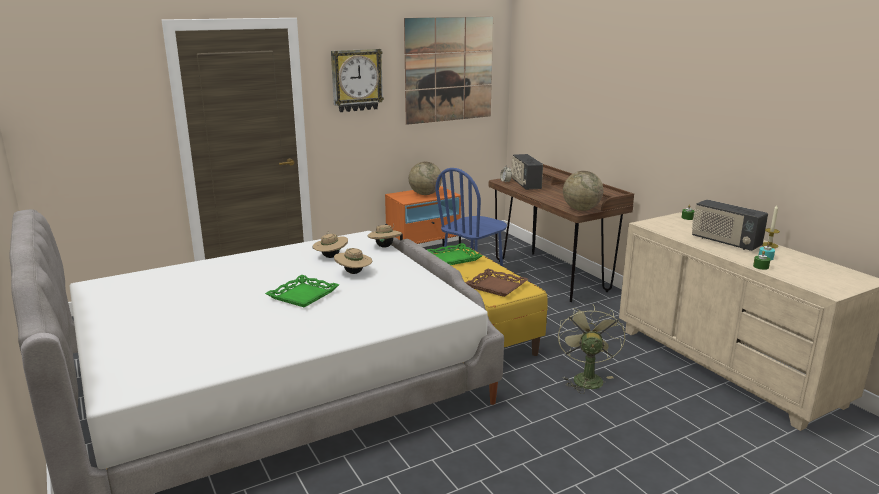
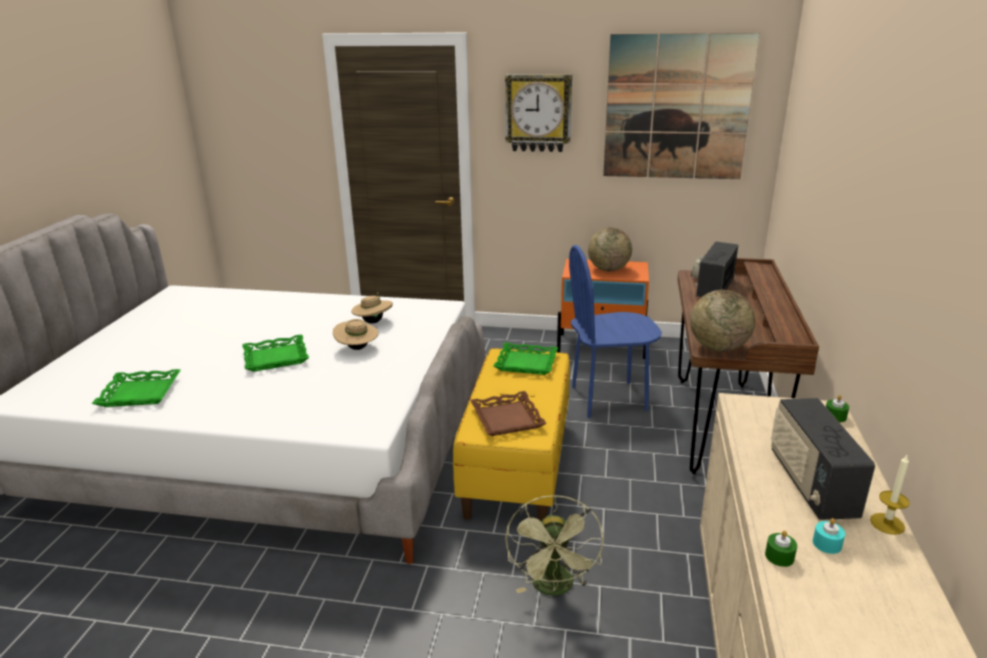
camera: 40 degrees right, 5 degrees up
beige hat [368,224,402,248] -> none
green fan [558,305,625,394] -> green fan turned 135 degrees clockwise [505,495,604,596]
none -> green tray [92,369,181,407]

